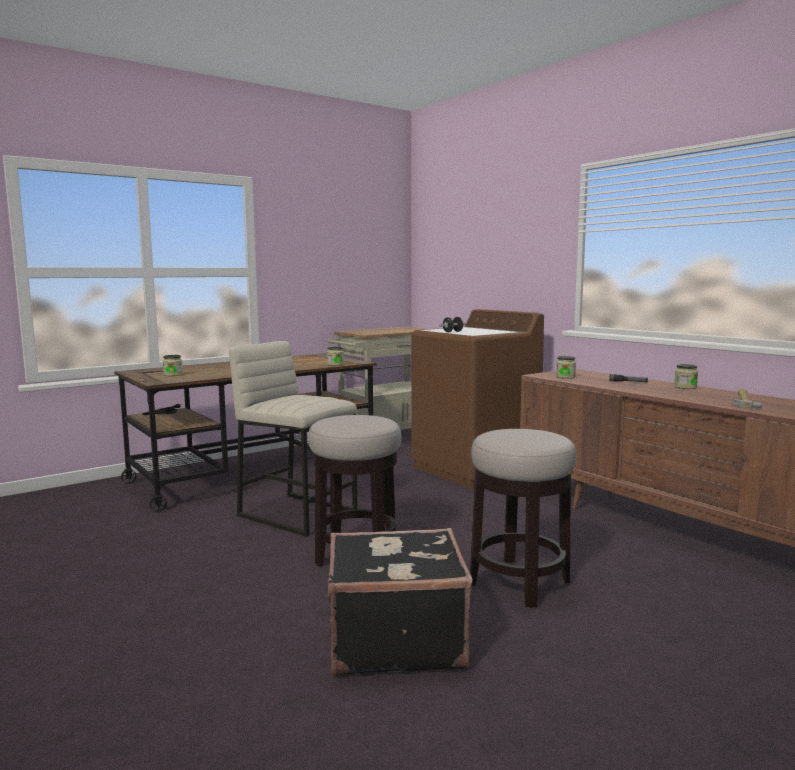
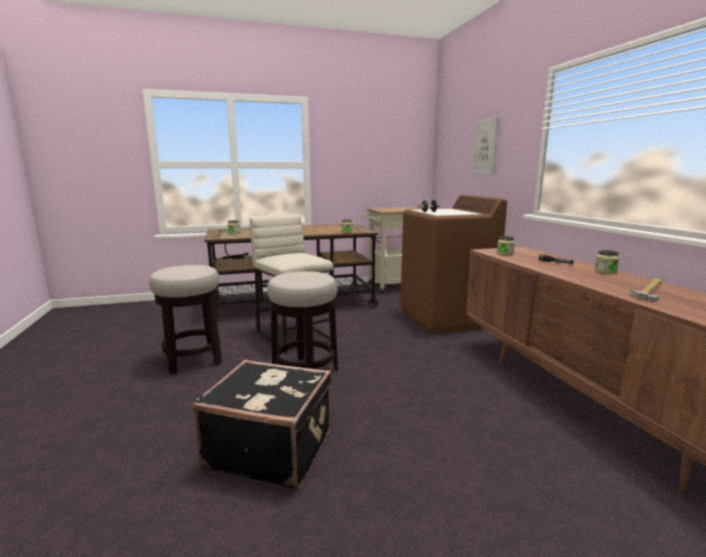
camera: 20 degrees right, 5 degrees up
stool [470,429,577,608] -> stool moved to [149,265,222,374]
none -> picture [472,117,499,174]

